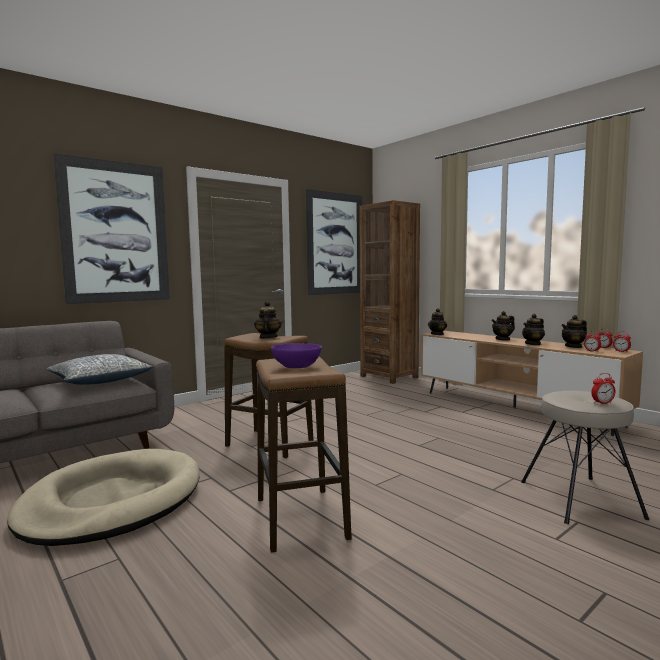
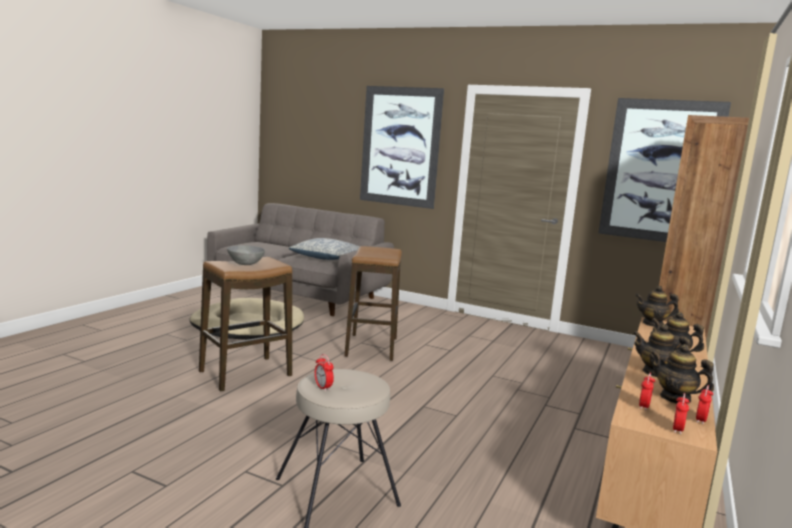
camera: 65 degrees right, 5 degrees up
teapot [254,301,282,339] -> none
purple bowl [271,343,322,368] -> grey bowl [227,245,265,265]

